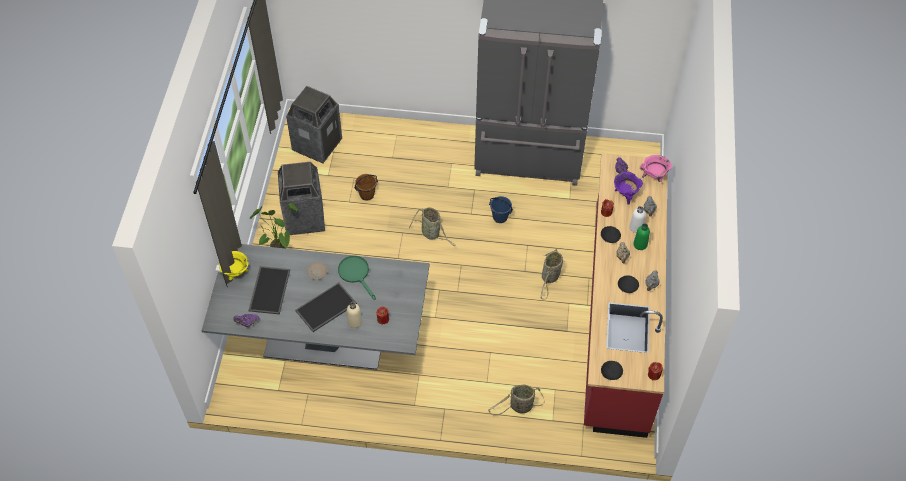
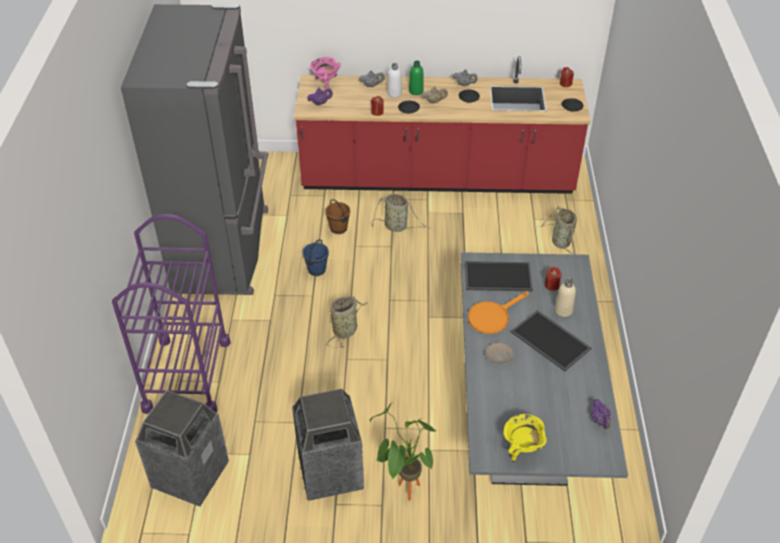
camera: 95 degrees left, 10 degrees down
tray [248,266,290,315] -> tray moved to [465,261,533,291]
green frying pan [338,256,376,300] -> orange frying pan [468,291,529,334]
brown bucket [354,174,378,201] -> brown bucket moved to [325,199,350,234]
purple cooking pot [614,172,643,205] -> none
none -> purple cart [112,214,231,414]

